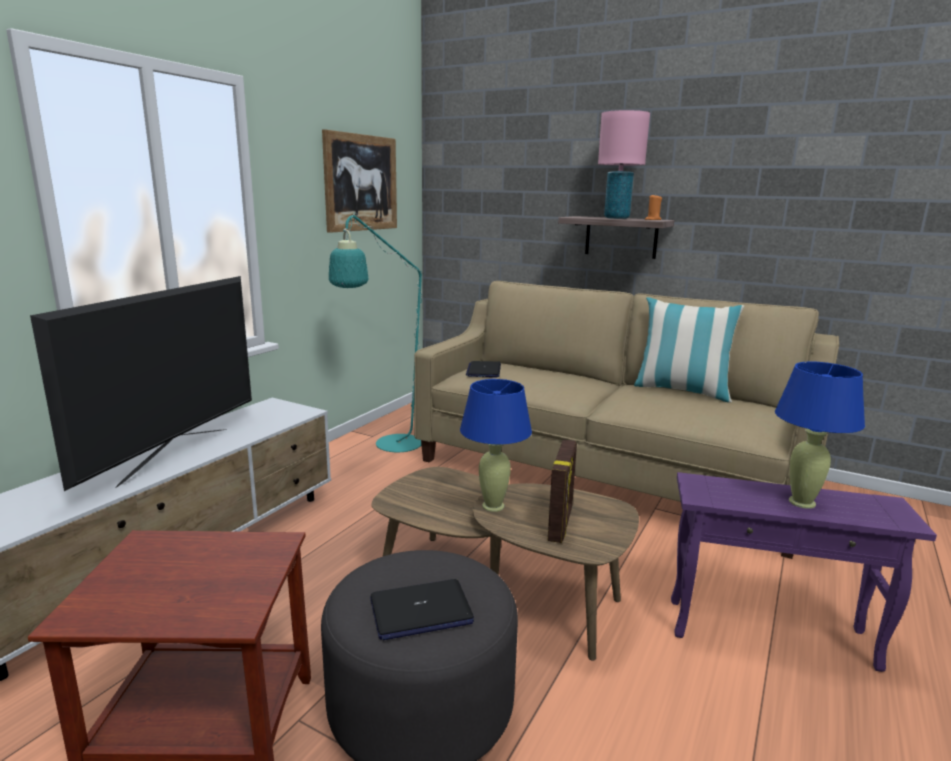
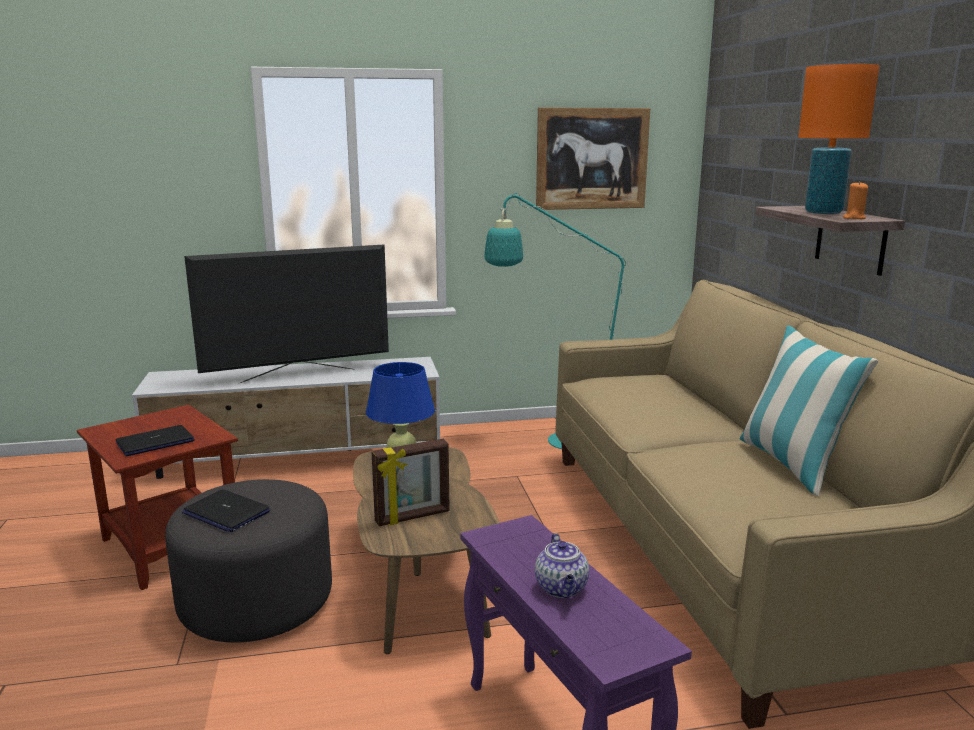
camera: 50 degrees right, 0 degrees up
laptop [466,361,501,378] -> laptop moved to [116,425,195,456]
pink table lamp [598,110,650,219] -> orange table lamp [798,64,880,214]
blue table lamp [775,361,865,509] -> teapot [535,533,589,598]

